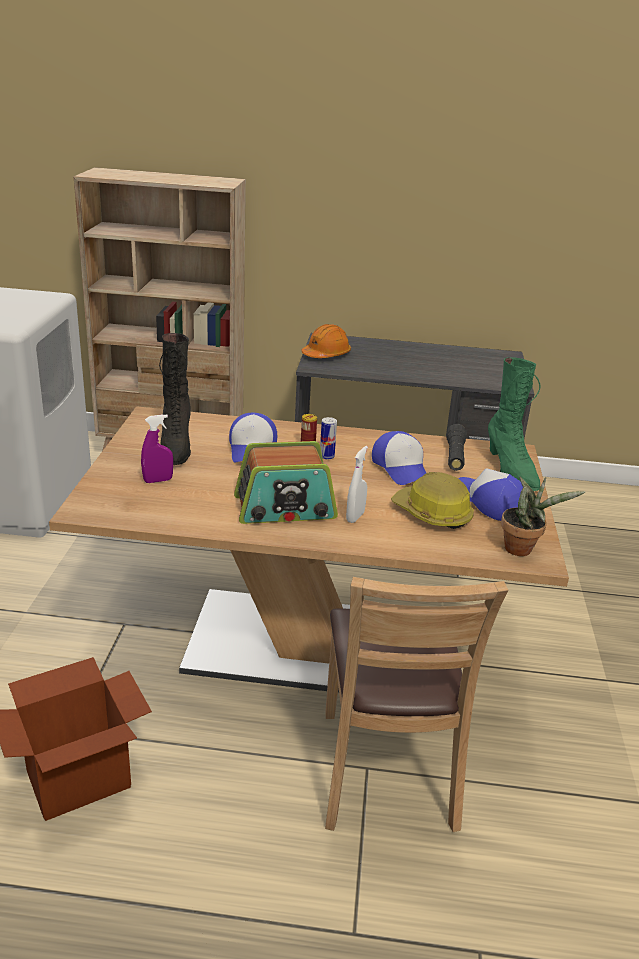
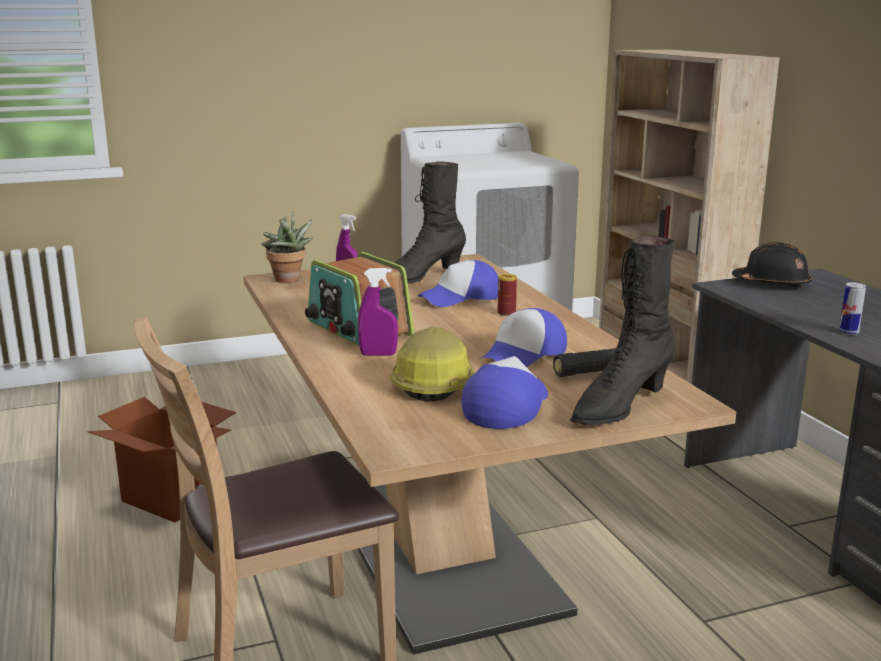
camera: 65 degrees right, 10 degrees down
orange hard hat [301,324,351,358] -> black hard hat [732,242,812,289]
can [320,417,337,459] -> can moved to [839,282,866,335]
white spray bottle [346,446,368,523] -> purple spray bottle [358,268,398,356]
green boot [488,357,540,491] -> black boot [570,236,675,426]
potted plant [501,477,585,556] -> potted plant moved to [262,211,314,283]

